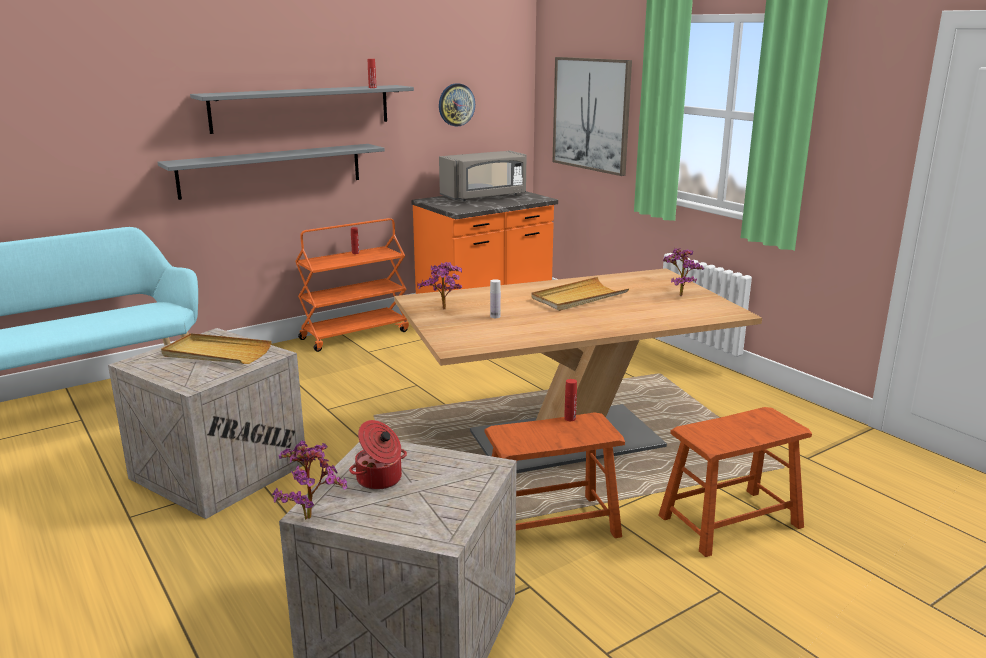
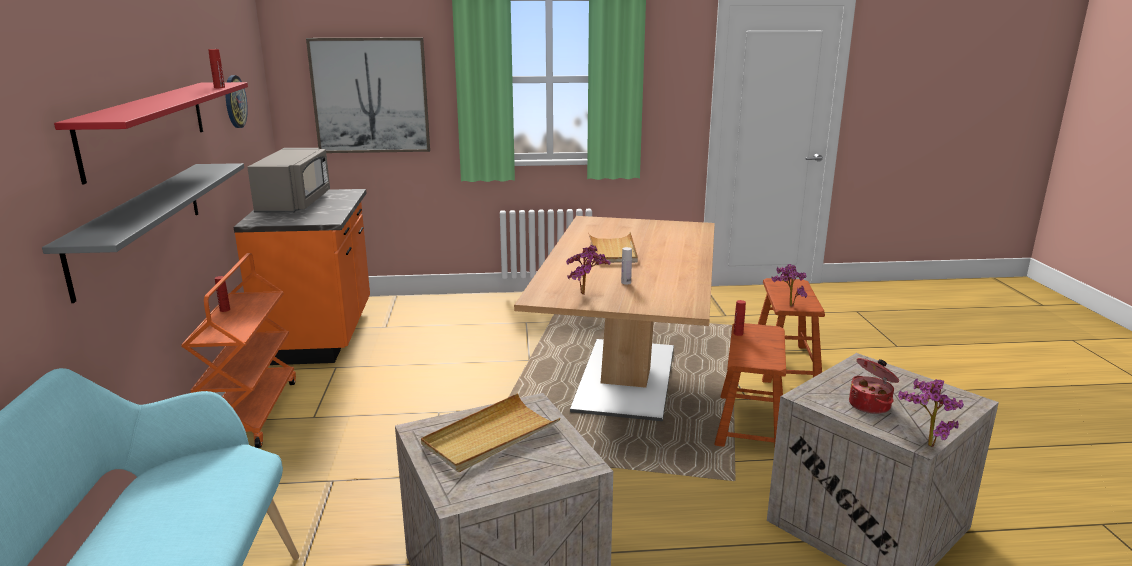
camera: 60 degrees left, 0 degrees up
grey shelf [190,85,414,134] -> red shelf [54,82,248,184]
potted plant [663,248,704,296] -> potted plant moved to [771,264,807,306]

